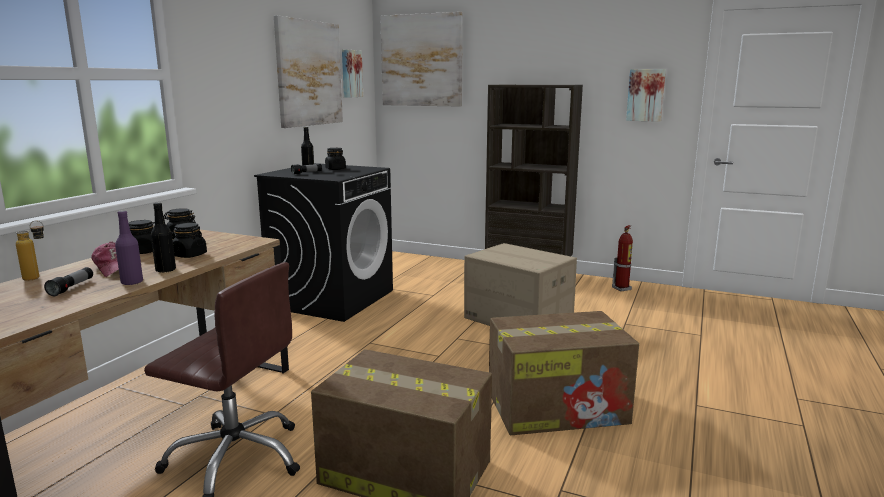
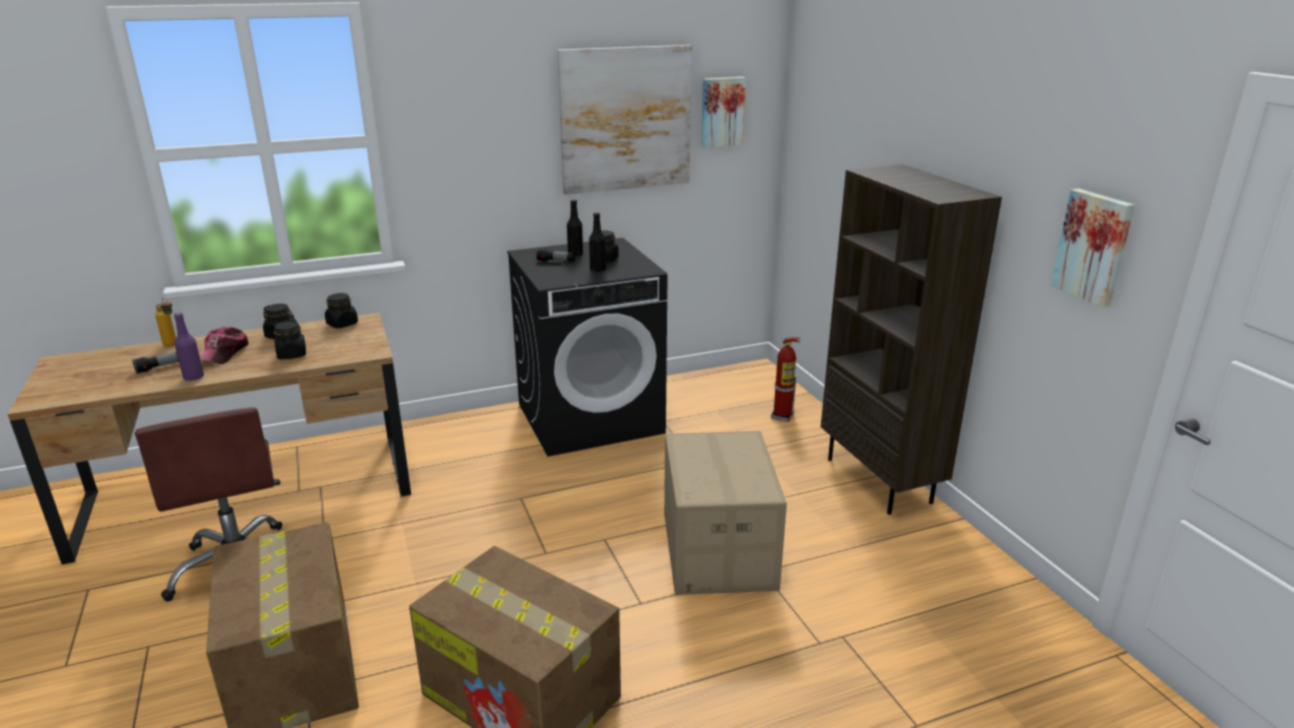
camera: 45 degrees right, 10 degrees up
black bottle [151,202,176,273] -> black bottle moved to [589,212,606,272]
picture [380,12,463,107] -> none
fire extinguisher [612,225,633,292] -> fire extinguisher moved to [771,337,800,422]

